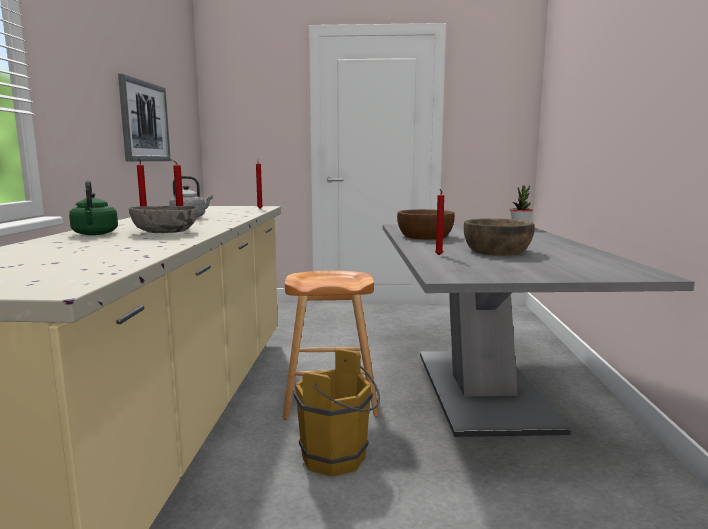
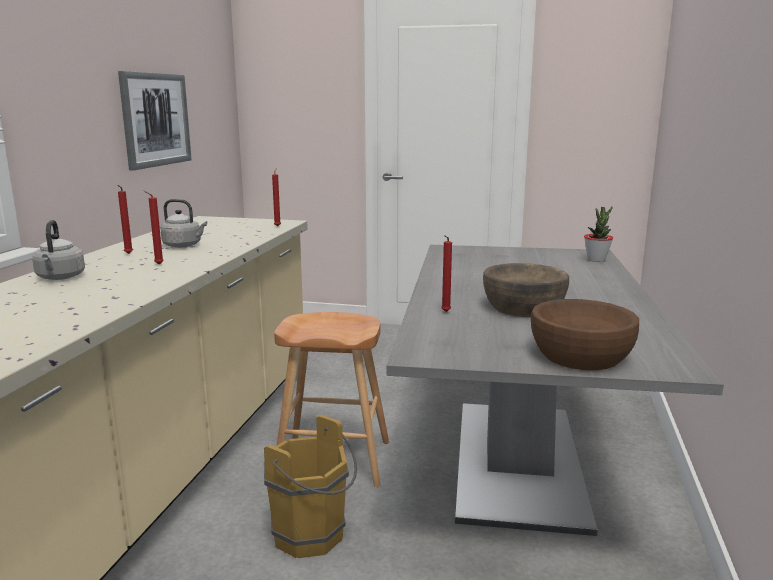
camera: 10 degrees right, 5 degrees up
green kettle [69,180,118,235] -> grey kettle [32,220,85,280]
grey bowl [129,206,198,233] -> none
brown bowl [397,209,455,239] -> brown bowl moved to [531,299,639,370]

